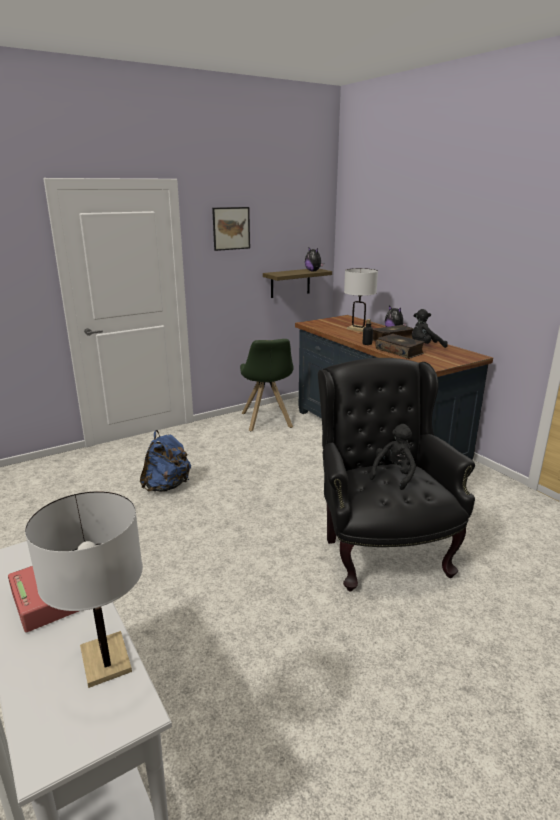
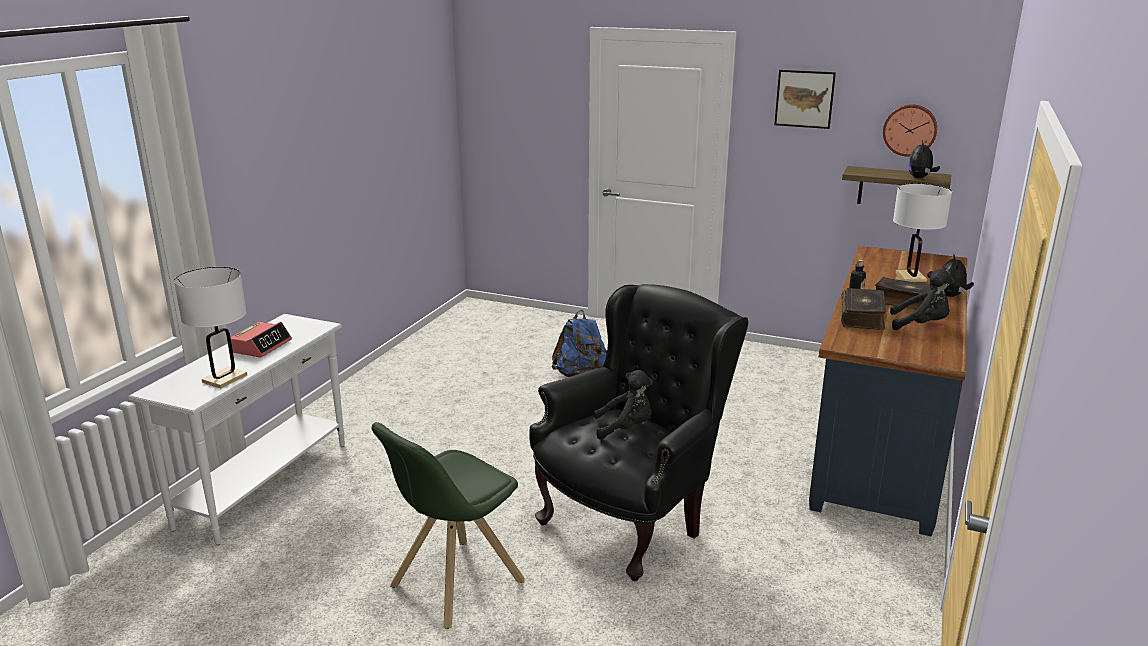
camera: 55 degrees right, 0 degrees up
green chair [240,339,294,431] -> green chair moved to [372,422,525,629]
black plush toy [412,309,448,348] -> black plush toy turned 150 degrees clockwise [890,269,955,330]
none -> wall clock [883,104,937,157]

